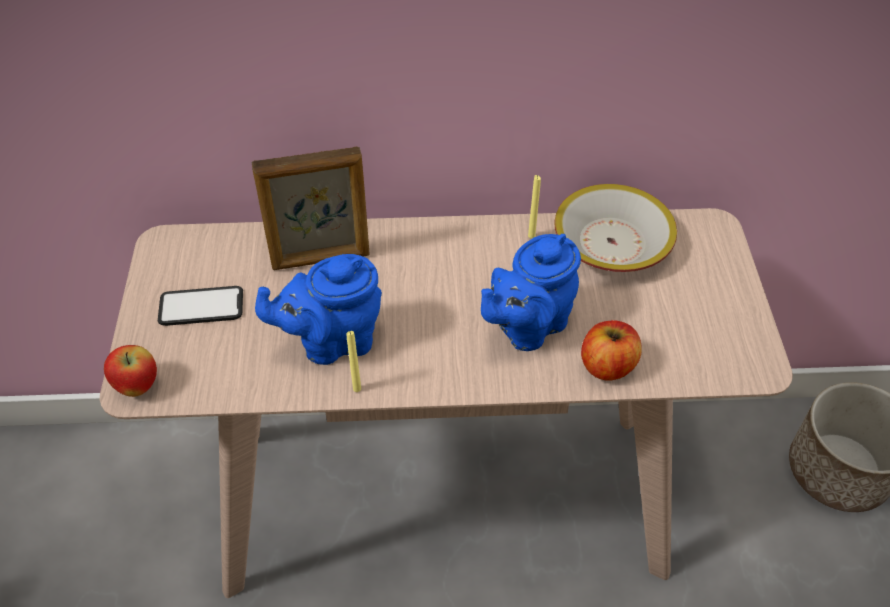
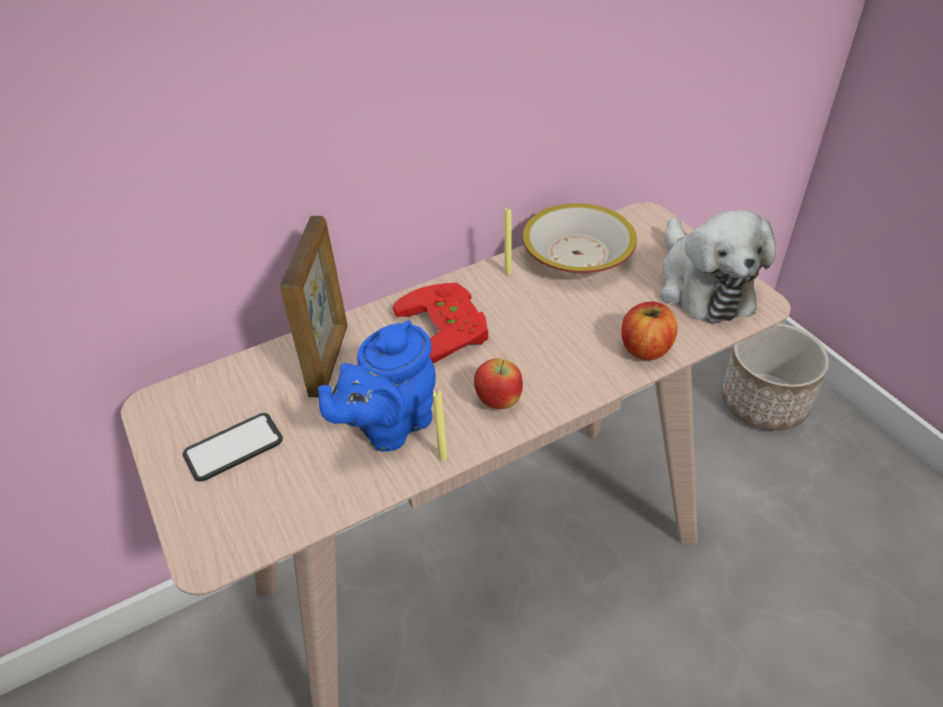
camera: 25 degrees left, 5 degrees down
apple [104,345,157,397] -> apple moved to [474,358,523,409]
picture frame [252,147,369,270] -> picture frame turned 45 degrees counterclockwise [280,216,347,398]
blue teapot [481,234,581,351] -> none
none -> red game controller [393,282,489,363]
none -> plush toy [660,210,776,324]

